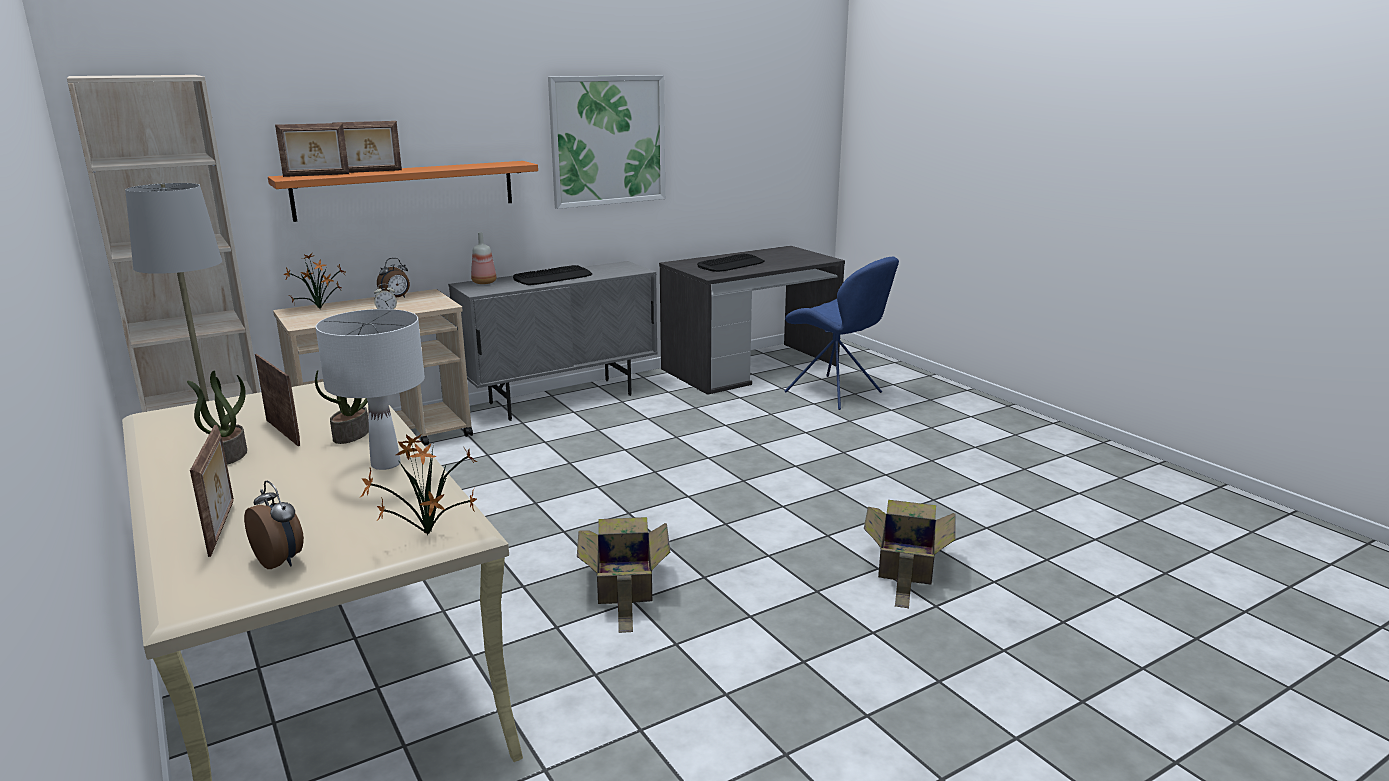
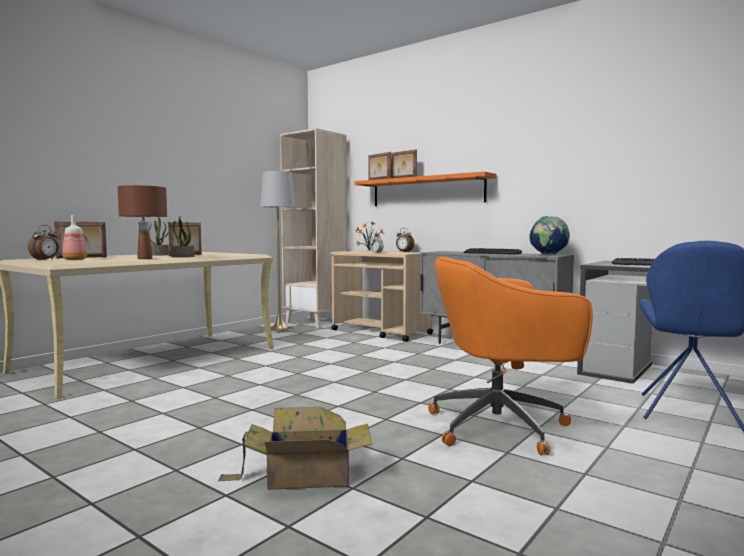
camera: 70 degrees right, 15 degrees down
white table lamp [315,309,425,470] -> brown table lamp [118,185,167,259]
potted plant [359,434,477,535] -> none
bottle [471,232,496,284] -> bottle moved to [62,215,87,260]
picture [548,75,665,209] -> none
cardboard box [577,517,670,633] -> none
none -> orange office chair [428,257,593,455]
none -> globe [529,216,570,255]

